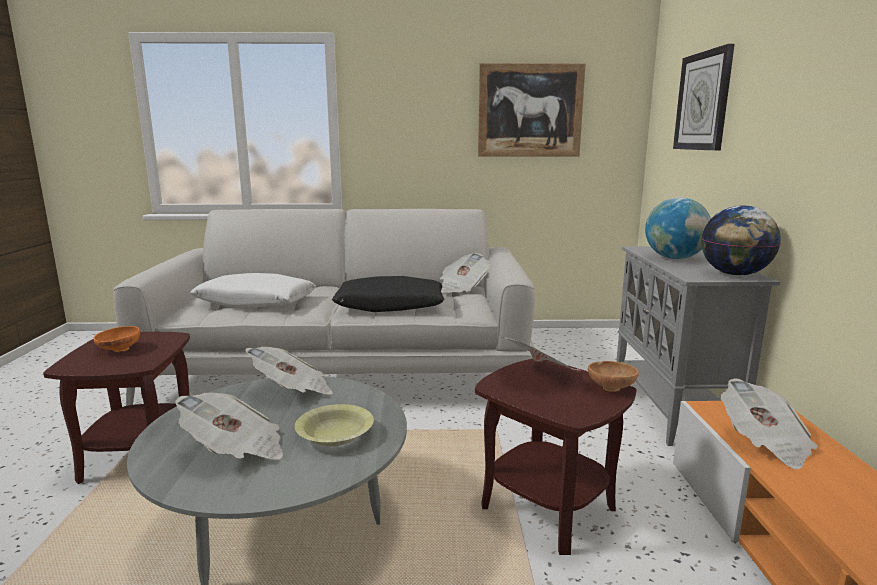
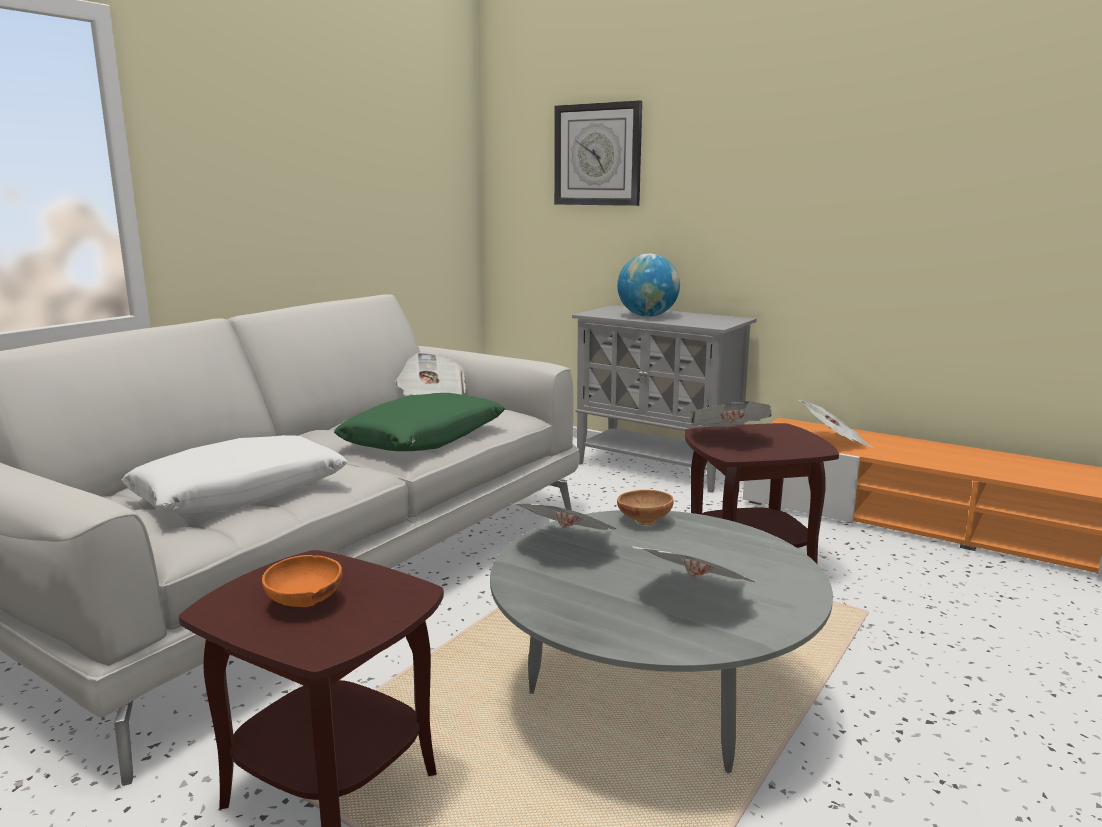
camera: 55 degrees left, 0 degrees up
yellow bowl [295,404,374,446] -> none
black pillow [332,276,444,312] -> green pillow [334,393,505,451]
picture [478,63,586,156] -> none
brown bowl [588,361,639,392] -> brown bowl moved to [617,490,674,525]
globe [701,205,781,276] -> none

